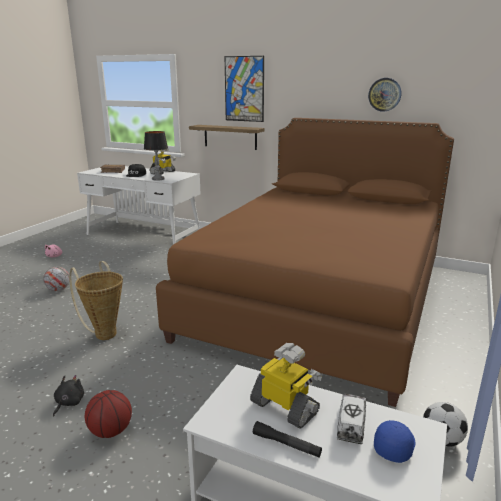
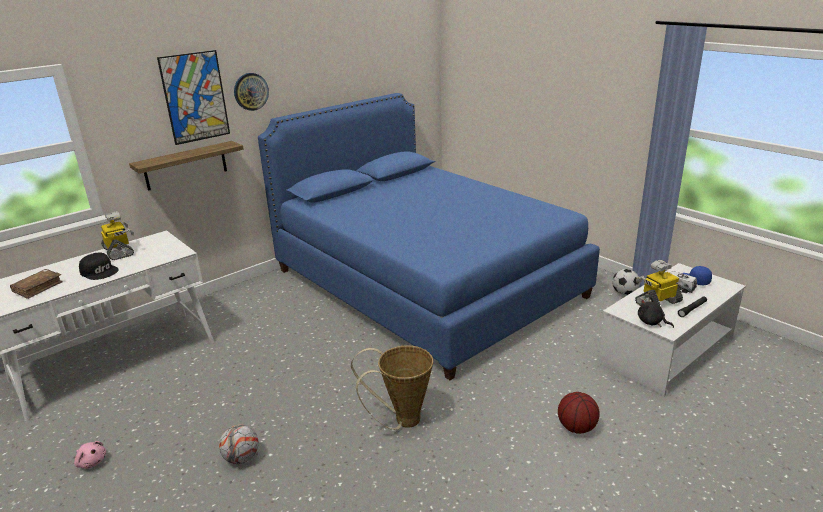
camera: 65 degrees left, 5 degrees up
black plush toy [53,375,84,417] -> black plush toy moved to [638,297,674,328]
table lamp [144,131,168,181] -> none
brown bed [156,118,454,407] -> blue bed [258,93,600,380]
wall clock [368,78,401,112] -> wall clock moved to [234,73,269,111]

